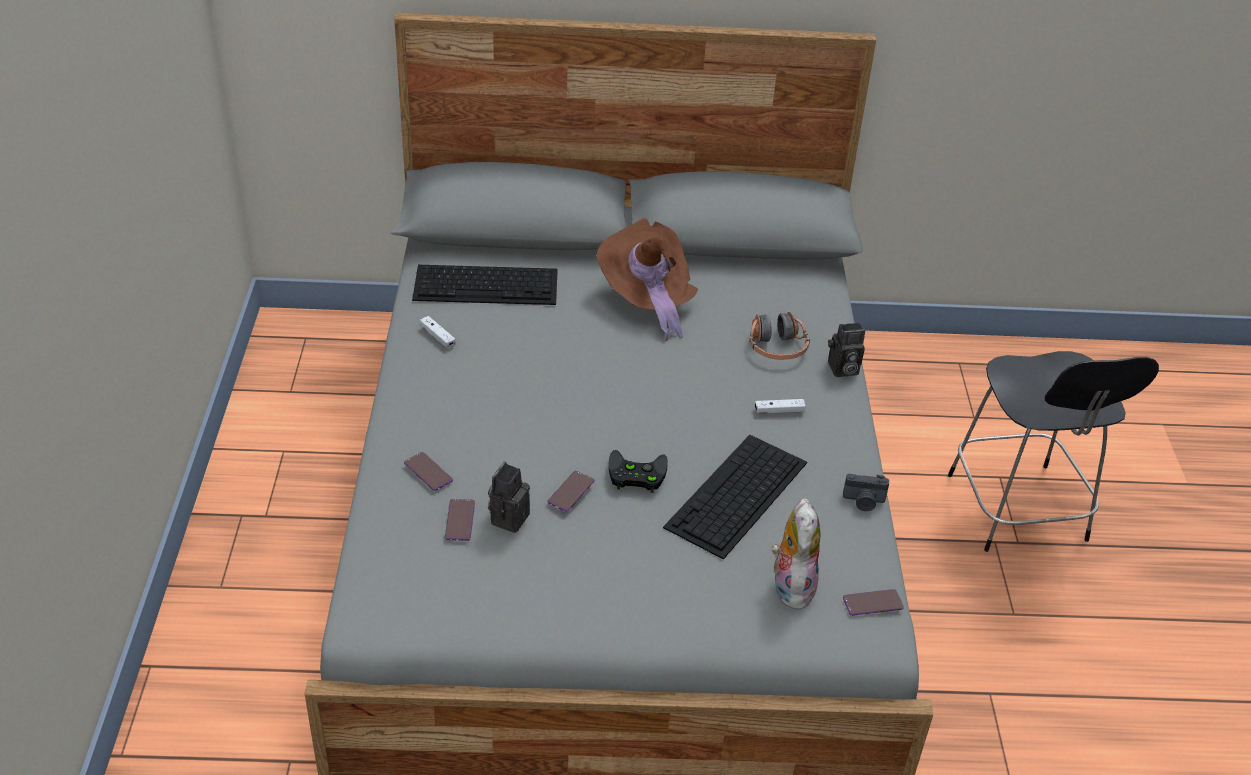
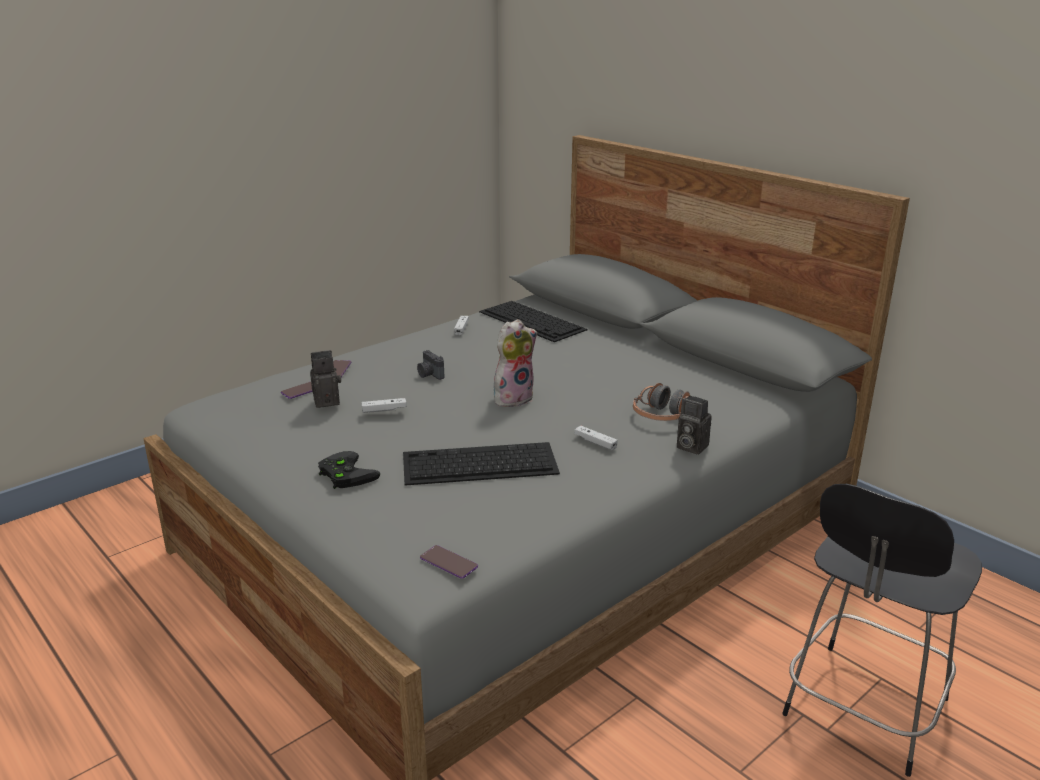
camera: 50 degrees right, 15 degrees down
phone [547,471,594,512] -> white game controller [362,398,407,413]
brown hat [596,218,698,341] -> none
black game controller [609,450,668,493] -> black game controller moved to [318,451,380,489]
plush toy [771,498,821,612] -> plush toy moved to [494,319,537,407]
camera [843,474,889,511] -> camera moved to [417,350,444,380]

